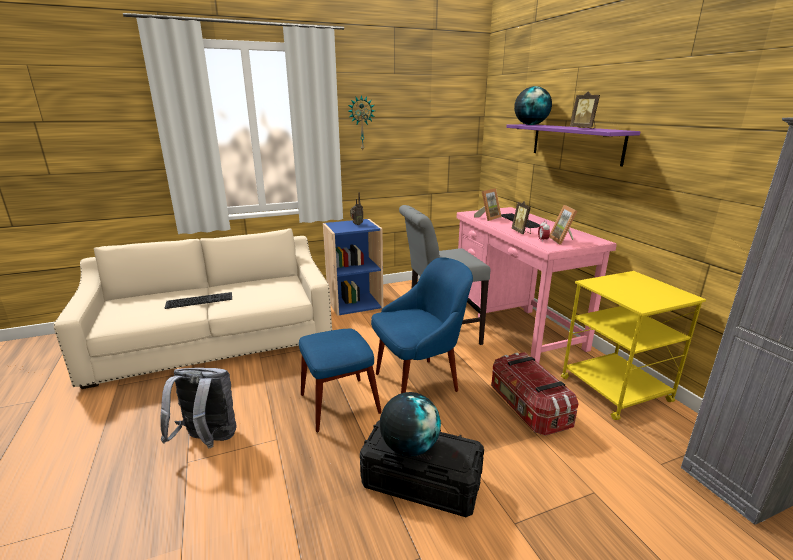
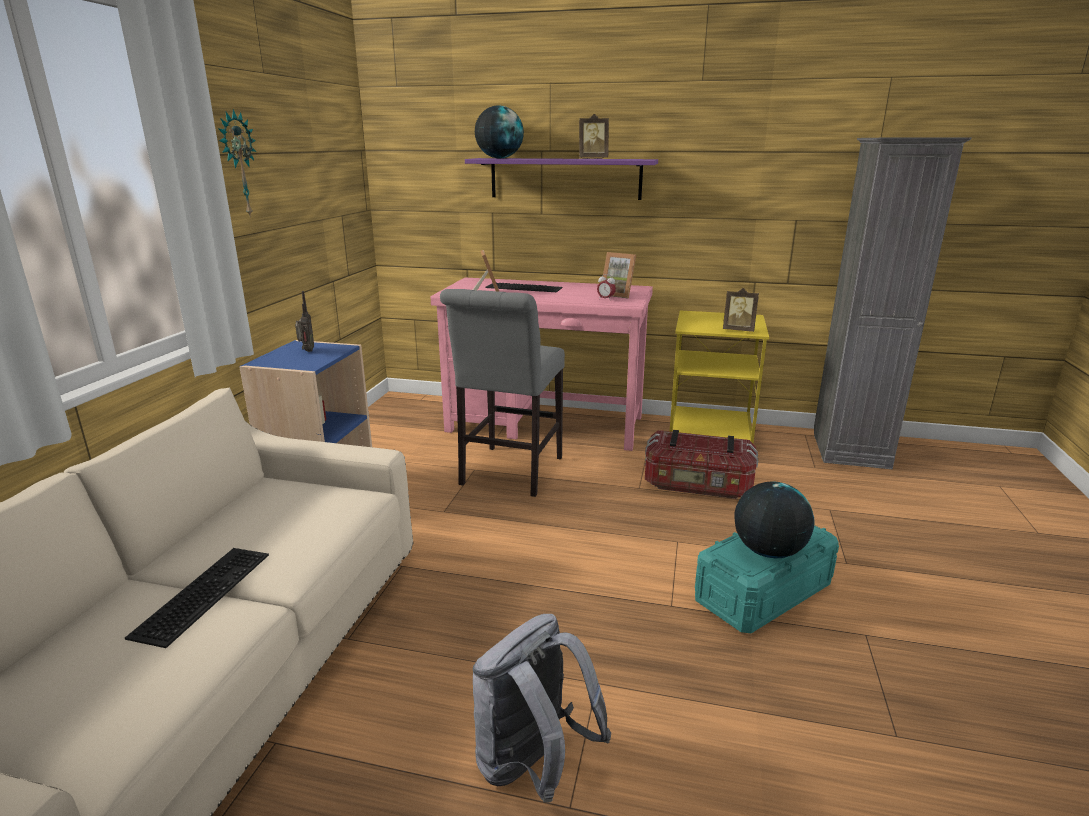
camera: 55 degrees left, 0 degrees up
blue armchair [299,257,473,433] -> none
black storage box [360,420,484,517] -> turquoise storage box [695,525,839,633]
picture frame [511,201,531,234] -> picture frame moved to [723,288,759,332]

